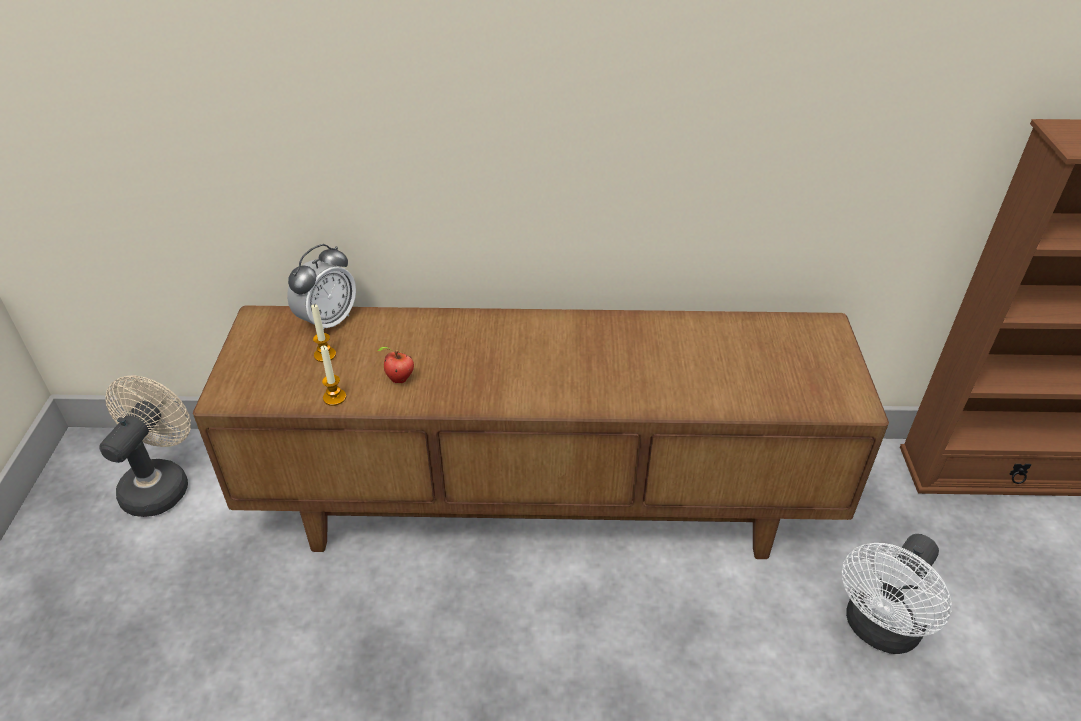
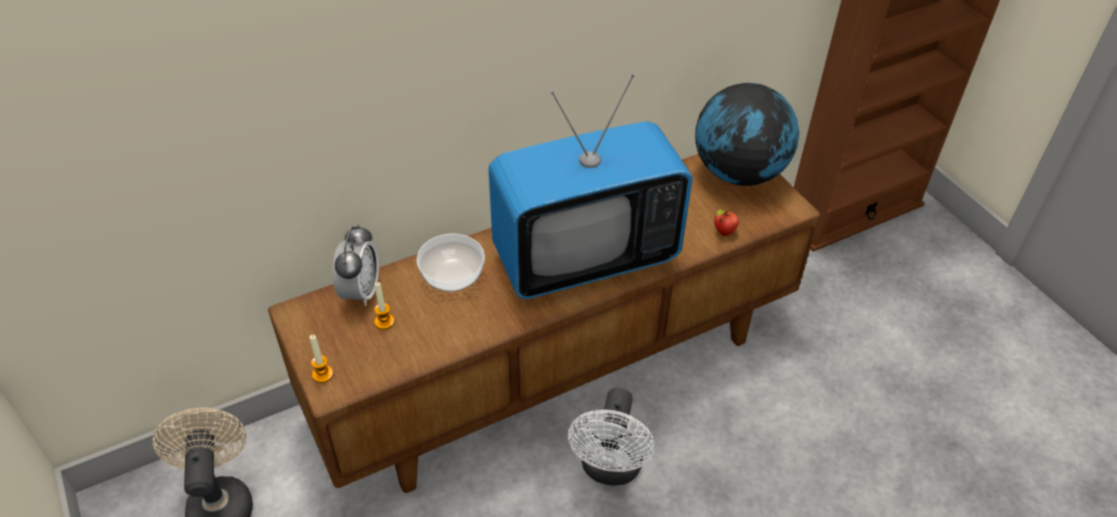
camera: 30 degrees left, 5 degrees up
candle [321,346,346,406] -> candle moved to [310,335,333,383]
apple [376,347,414,383] -> apple moved to [714,210,739,236]
white fan [842,534,952,654] -> white fan moved to [568,388,655,486]
none -> bowl [417,234,485,292]
none -> television [489,74,693,299]
none -> globe [695,83,799,186]

